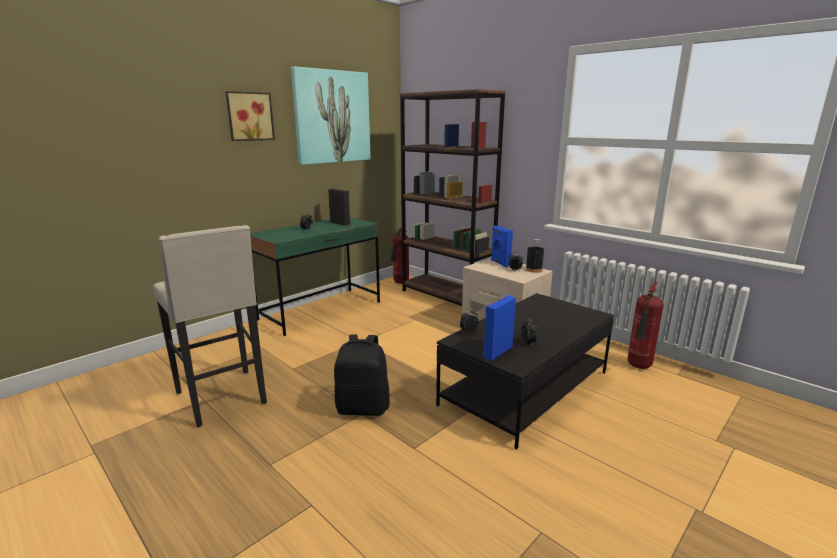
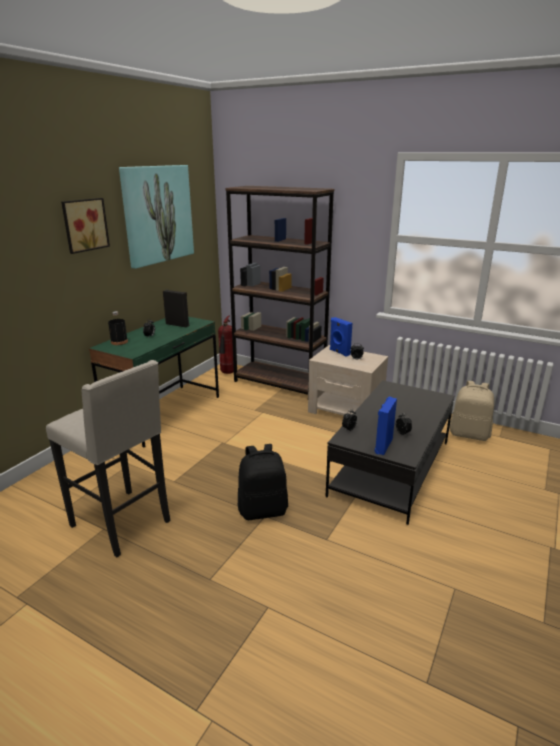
camera: 15 degrees left, 5 degrees up
black bottle [526,239,544,273] -> black bottle moved to [108,311,128,345]
fire extinguisher [628,282,663,369] -> beige backpack [450,381,494,441]

